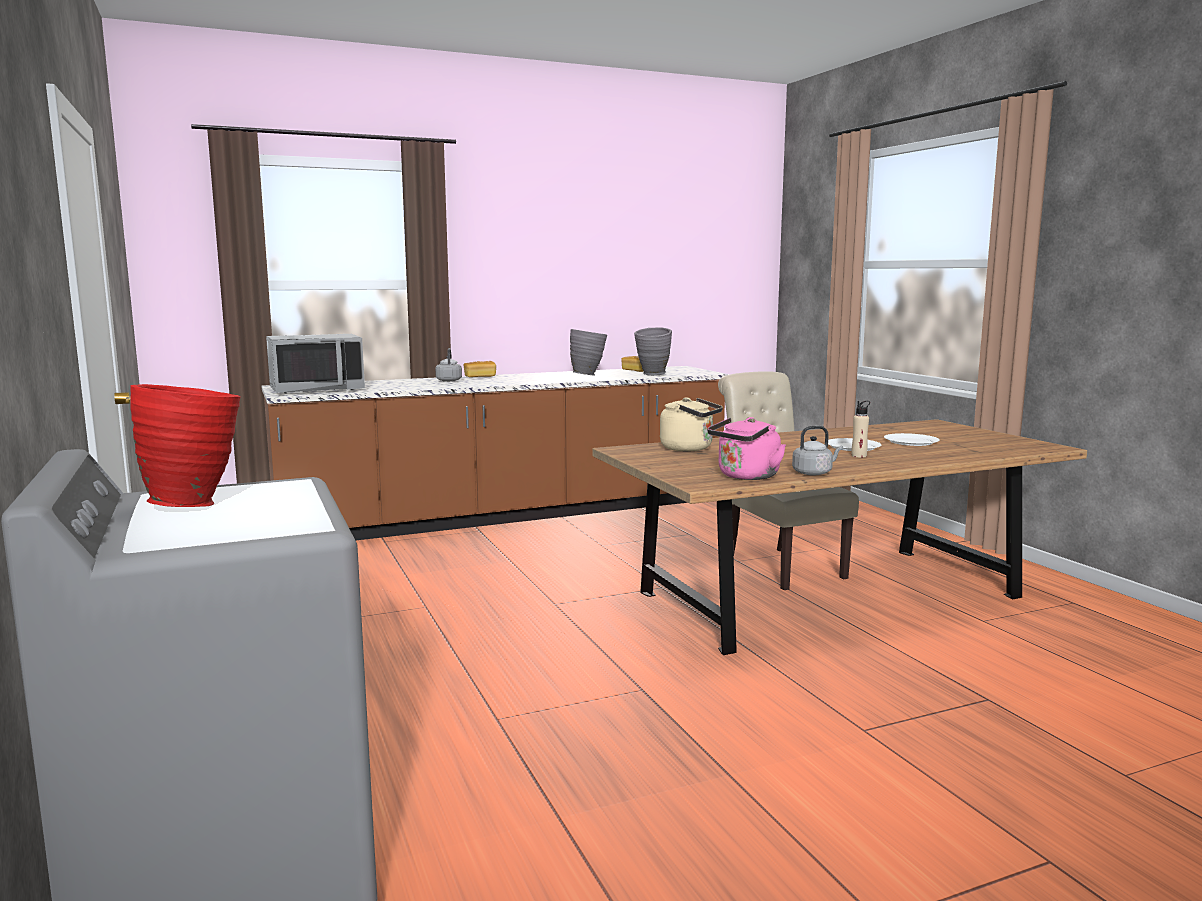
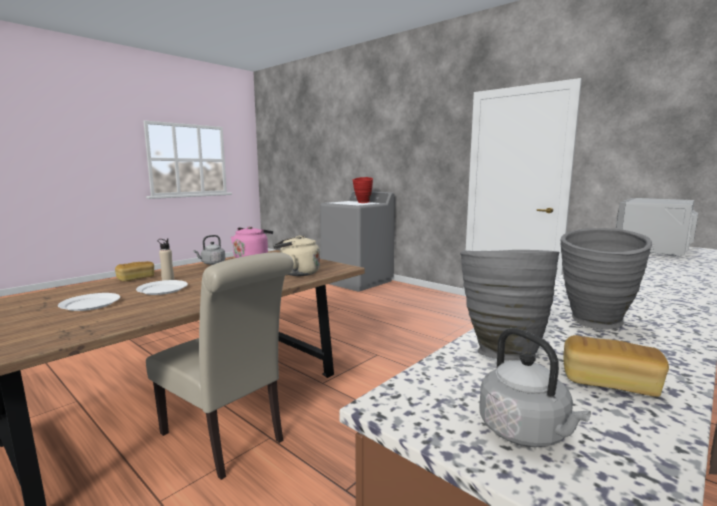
camera: 155 degrees right, 0 degrees up
grey kettle [435,348,462,382] -> grey kettle moved to [479,328,591,447]
bread [463,361,496,377] -> bread moved to [115,261,154,281]

